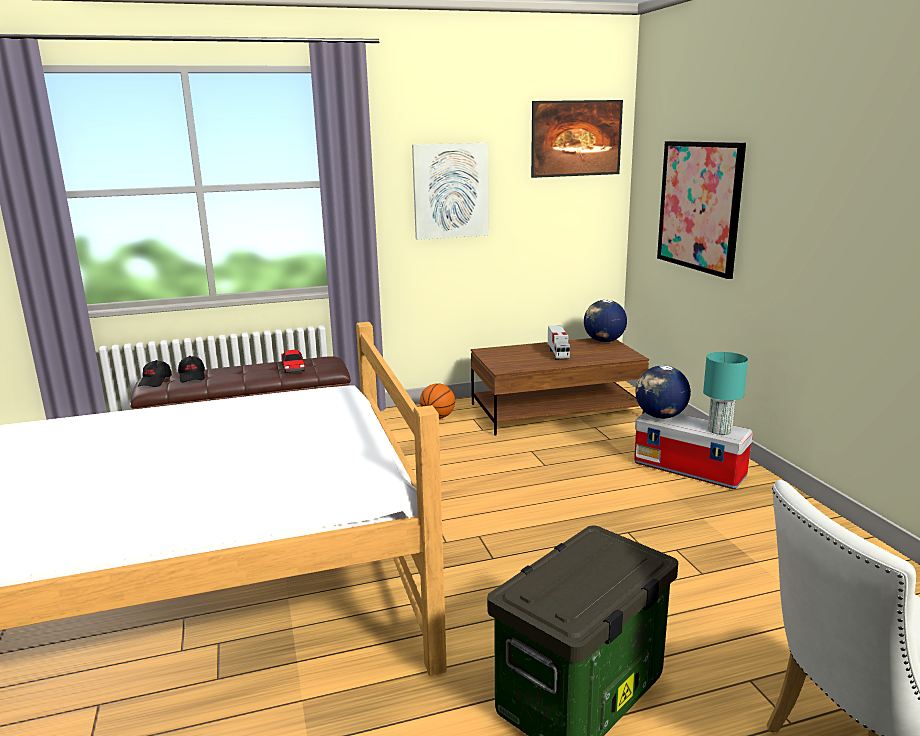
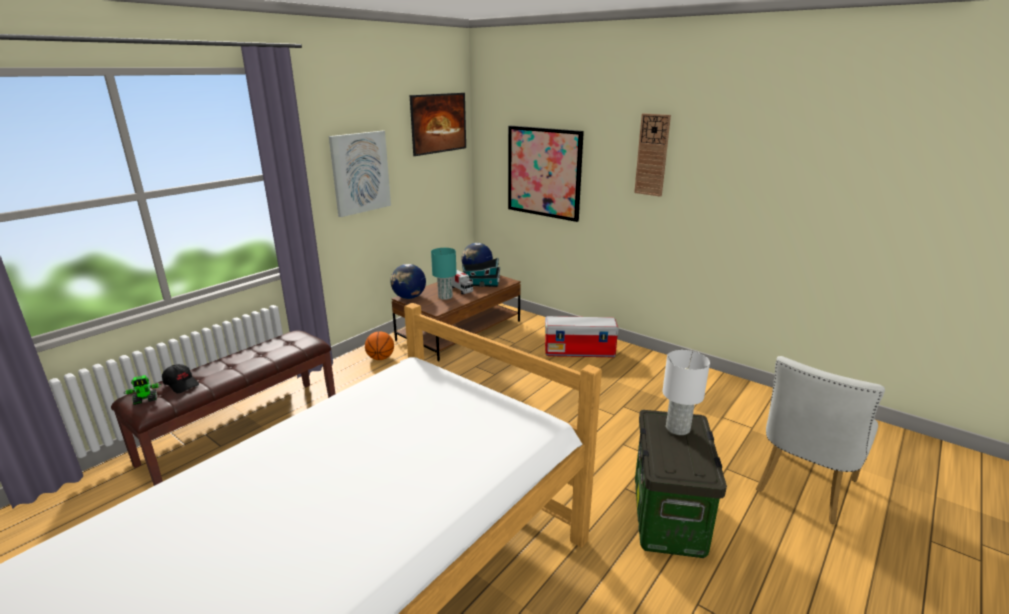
camera: 35 degrees left, 5 degrees up
black cap [138,360,172,387] -> toy robot [123,375,161,405]
toy car [281,350,305,373] -> none
globe [636,365,691,419] -> globe moved to [390,264,426,299]
turquoise table lamp [703,352,748,435] -> turquoise table lamp moved to [431,248,457,300]
none -> toy house [462,258,500,287]
none -> wall clock [634,113,671,197]
none -> white table lamp [662,350,710,435]

